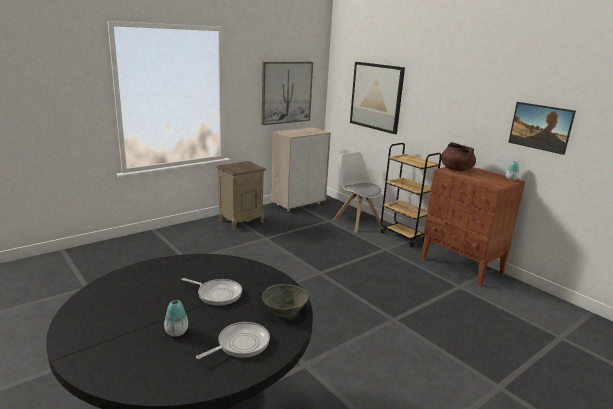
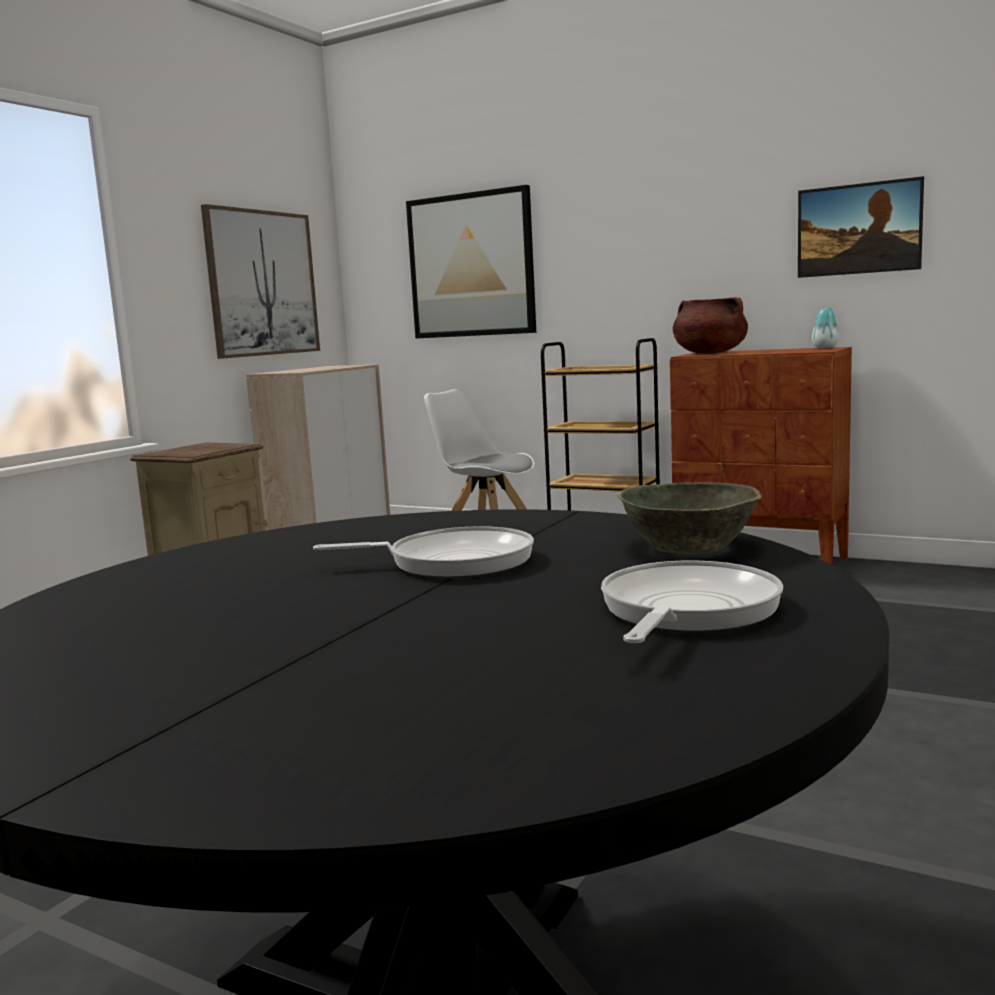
camera: 20 degrees left, 10 degrees down
vase [164,300,188,336] -> none

